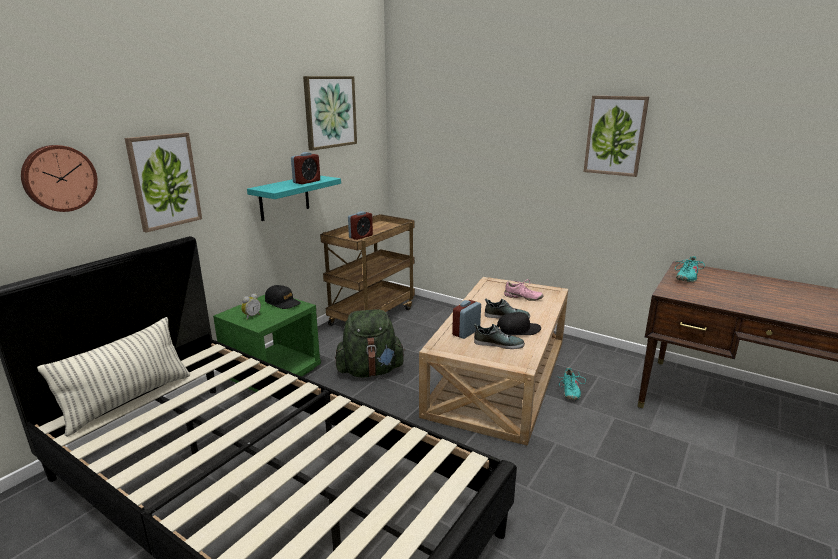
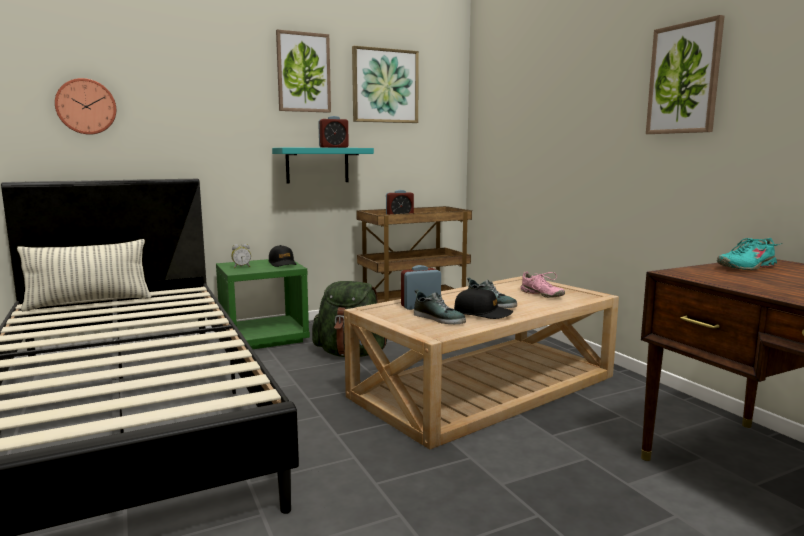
camera: 30 degrees right, 10 degrees down
picture [125,133,202,233] -> picture moved to [276,29,331,113]
turquoise shoe [559,367,586,400] -> none

